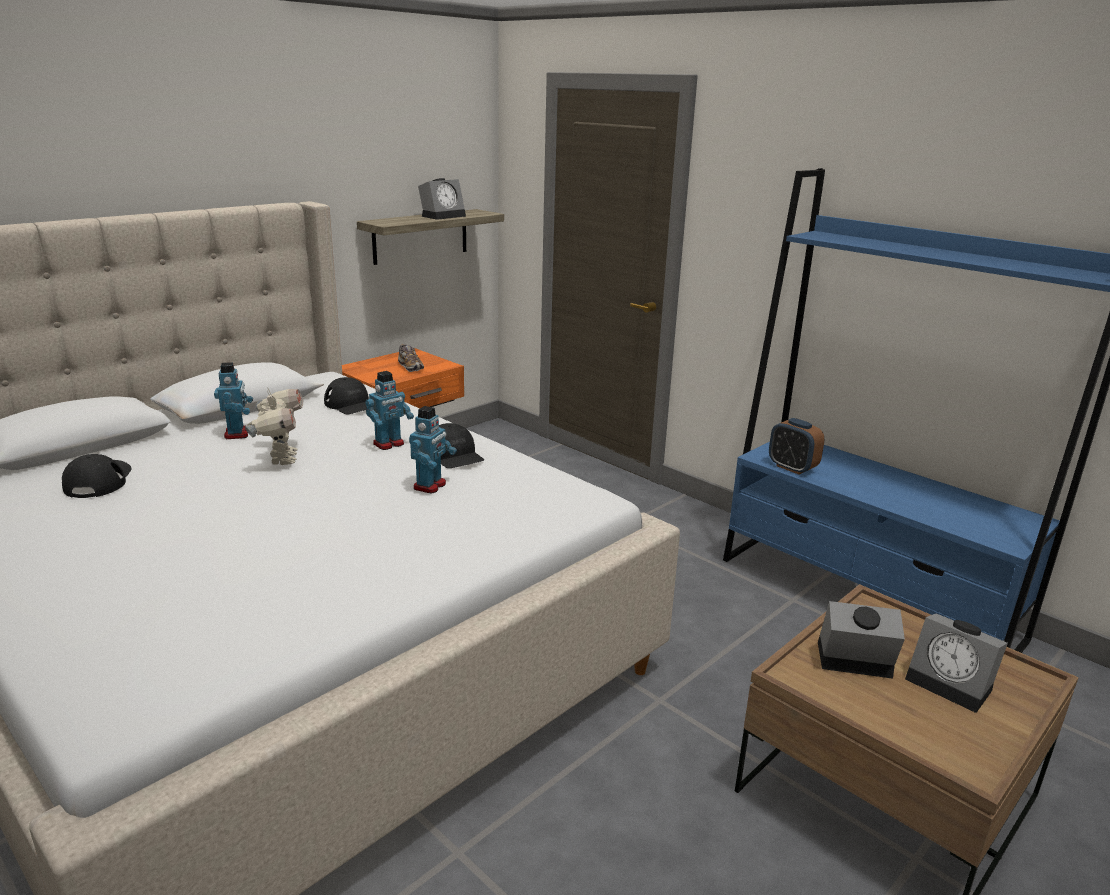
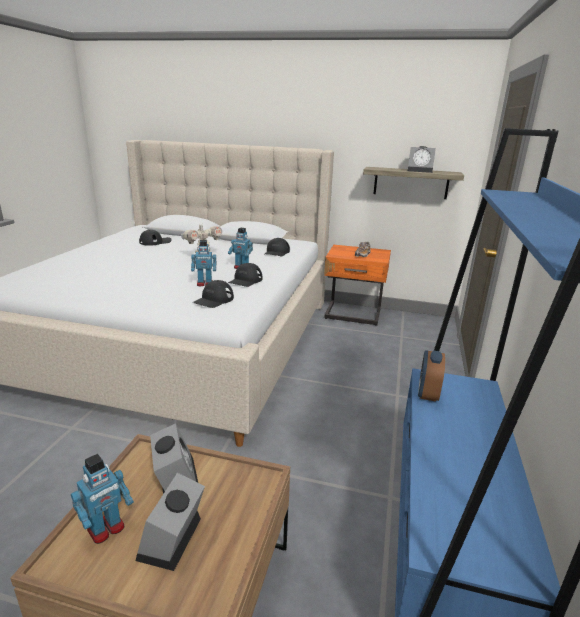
camera: 60 degrees right, 0 degrees up
toy robot [214,362,253,439] -> toy robot moved to [71,454,134,544]
none -> black cap [193,280,234,308]

